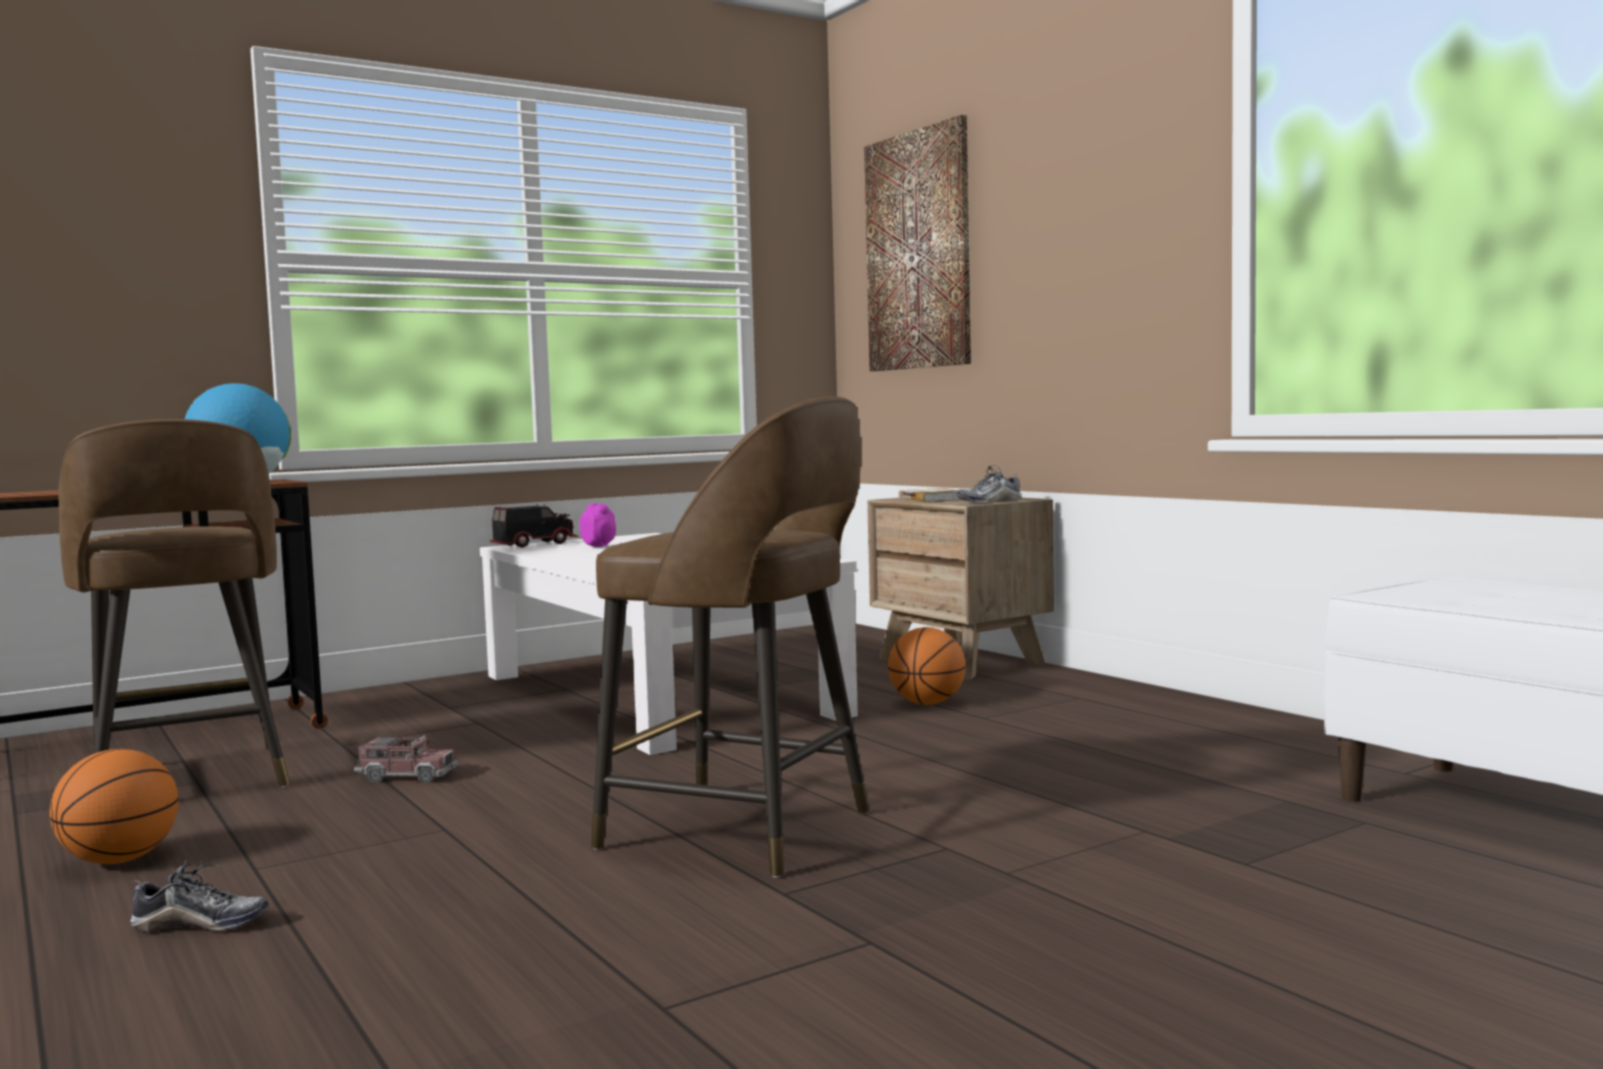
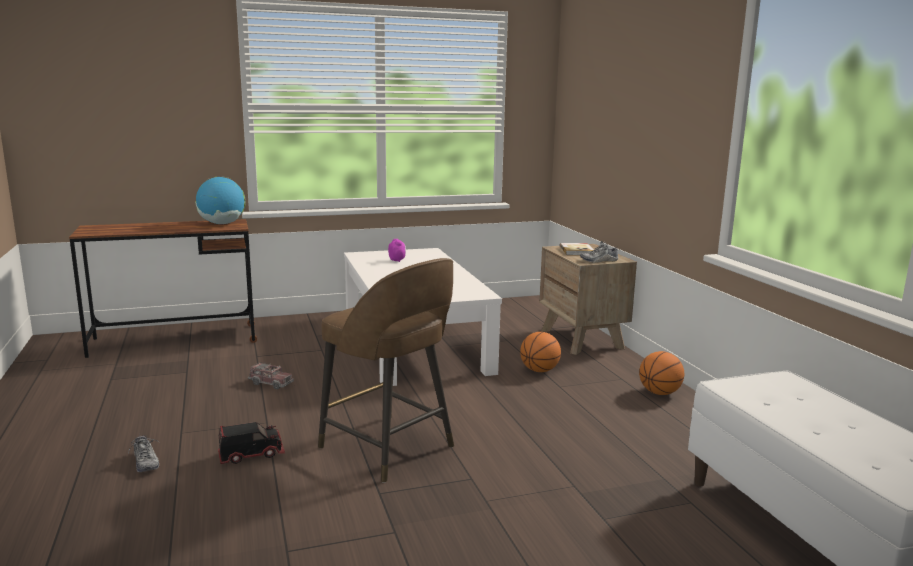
camera: 15 degrees right, 10 degrees up
basketball [50,749,178,864] -> basketball moved to [639,351,684,395]
brown stool [58,419,290,787] -> none
shoe [130,859,269,932] -> shoe turned 45 degrees clockwise [128,435,160,472]
toy truck [490,504,579,548] -> toy truck moved to [218,422,285,464]
picture [864,115,971,371] -> none

